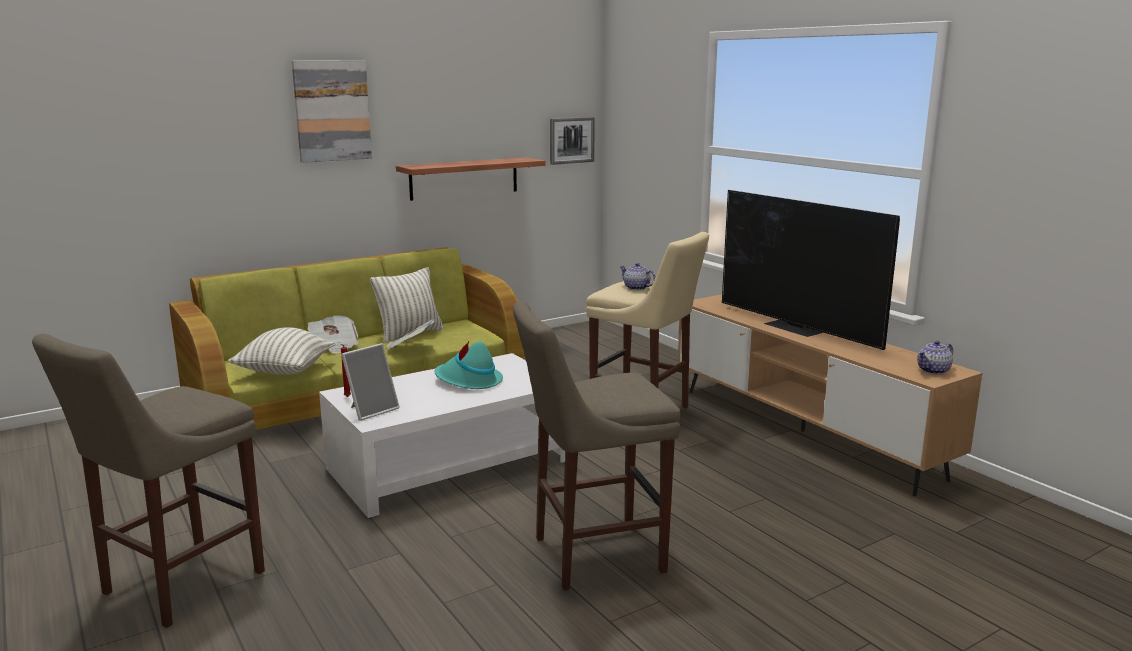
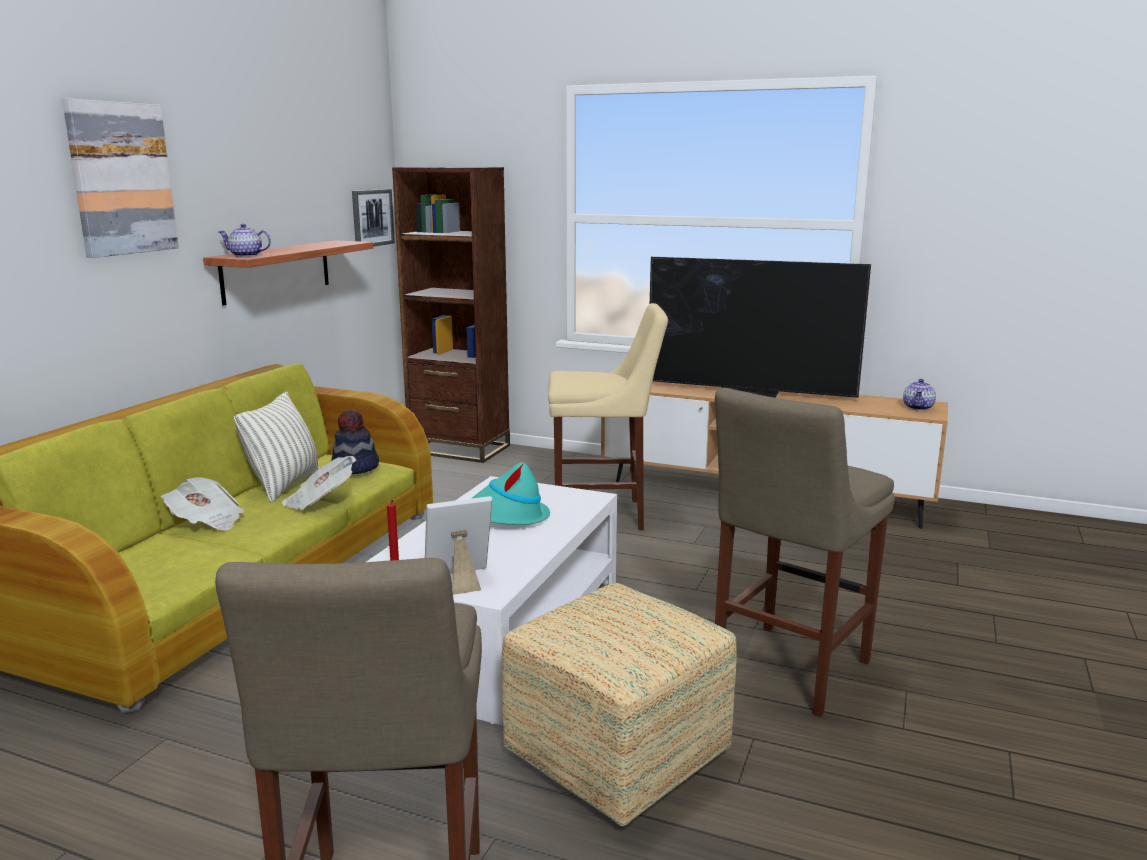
camera: 35 degrees left, 0 degrees up
pillow [228,327,335,375] -> none
picture frame [341,343,400,421] -> picture frame turned 120 degrees counterclockwise [425,496,492,595]
teapot [619,263,656,290] -> teapot moved to [218,224,271,257]
none -> hat [332,409,379,474]
none -> brown bookcase [392,167,510,463]
none -> ottoman [502,583,737,826]

